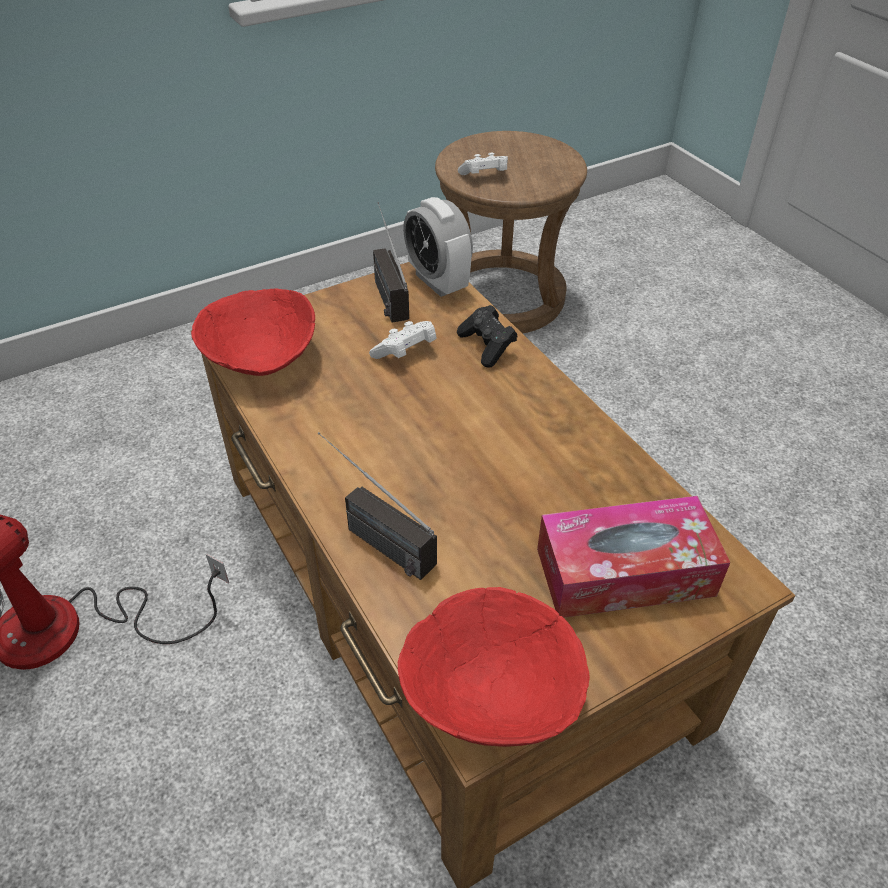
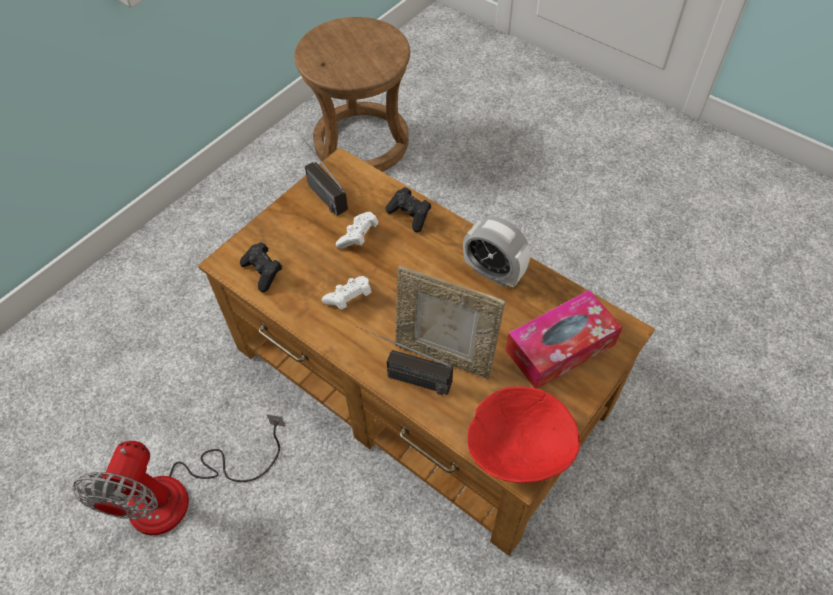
camera: 20 degrees left, 10 degrees up
red bowl [191,288,315,376] -> black game controller [240,242,282,292]
alarm clock [403,197,473,297] -> alarm clock moved to [463,217,530,287]
white game controller [458,152,508,175] -> white game controller moved to [321,276,372,310]
none -> picture frame [395,265,505,379]

